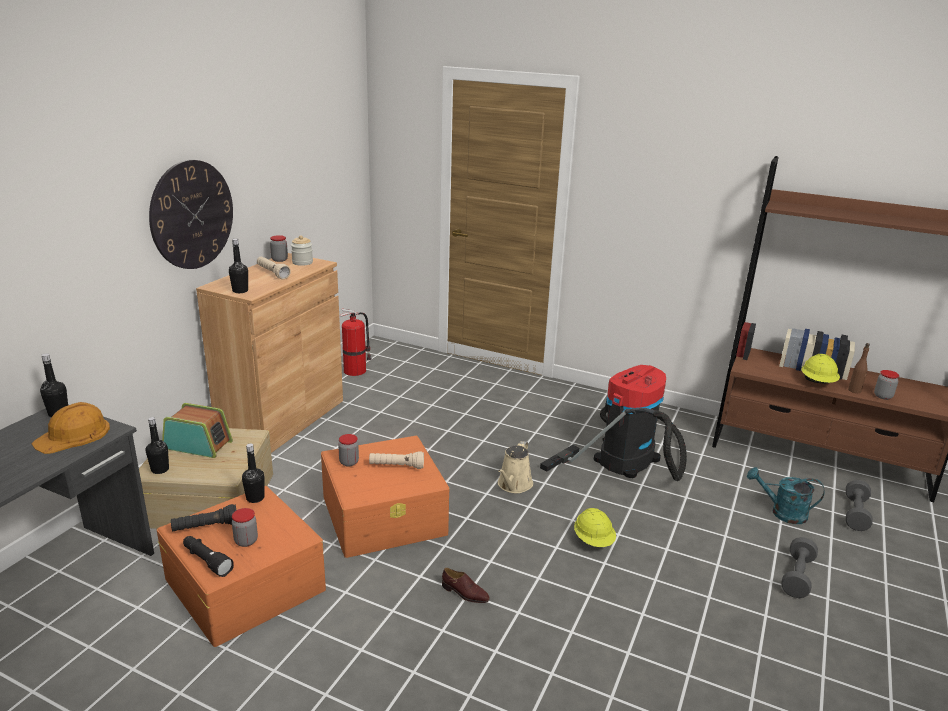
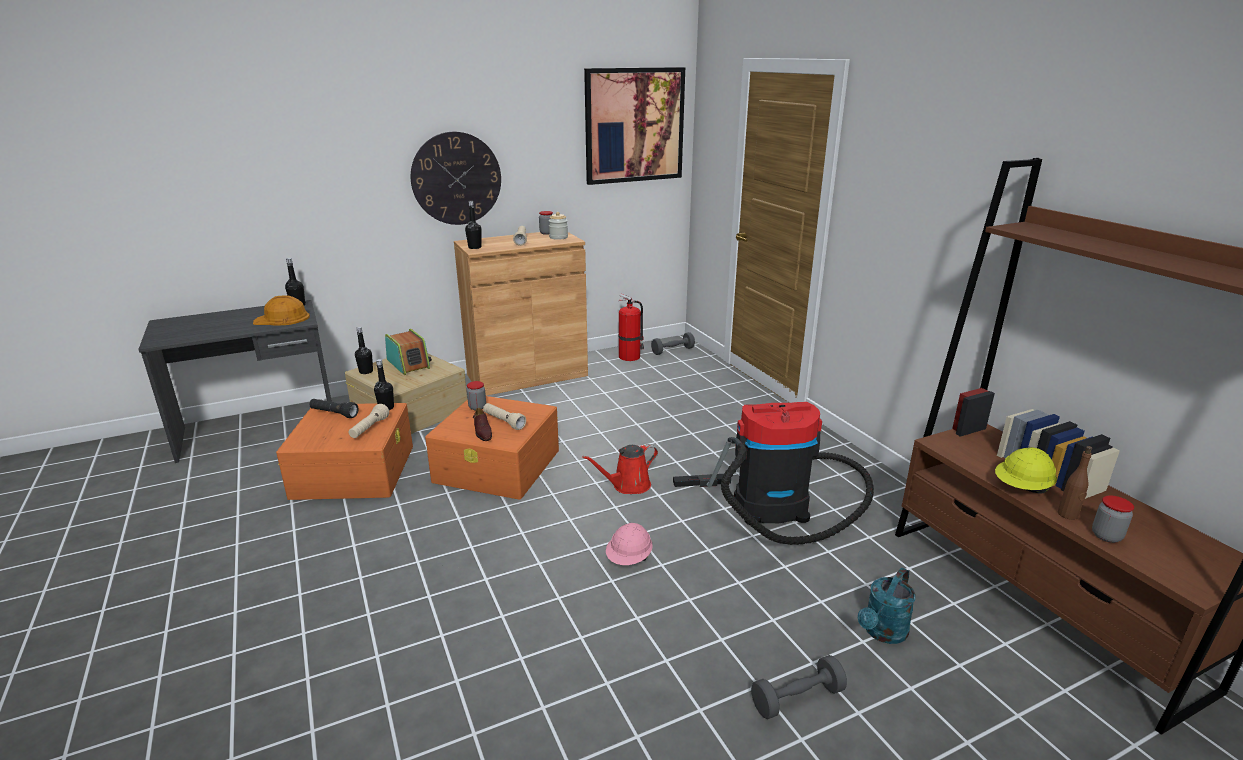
camera: 40 degrees right, 0 degrees up
black flashlight [183,536,234,577] -> none
jar [232,508,258,547] -> none
brown shoe [442,568,490,603] -> brown shoe moved to [473,408,492,441]
beige watering can [498,441,533,493] -> red watering can [582,444,658,494]
yellow hard hat [574,508,616,547] -> pink hard hat [606,523,653,565]
turquoise watering can [747,467,825,524] -> turquoise watering can turned 105 degrees counterclockwise [858,568,915,644]
grey dumbbell [846,480,873,531] -> grey dumbbell moved to [651,332,695,355]
none -> beige flashlight [349,404,389,438]
none -> picture [584,67,685,185]

